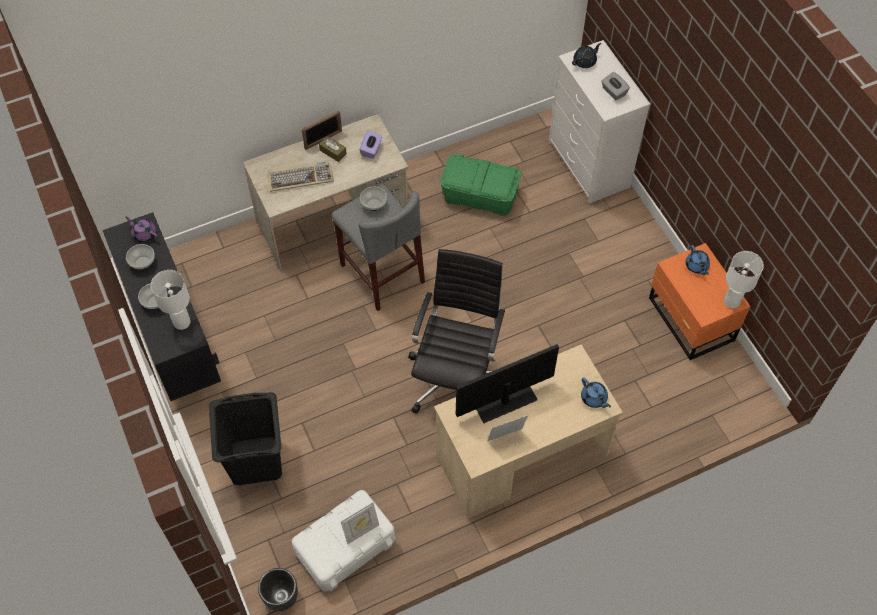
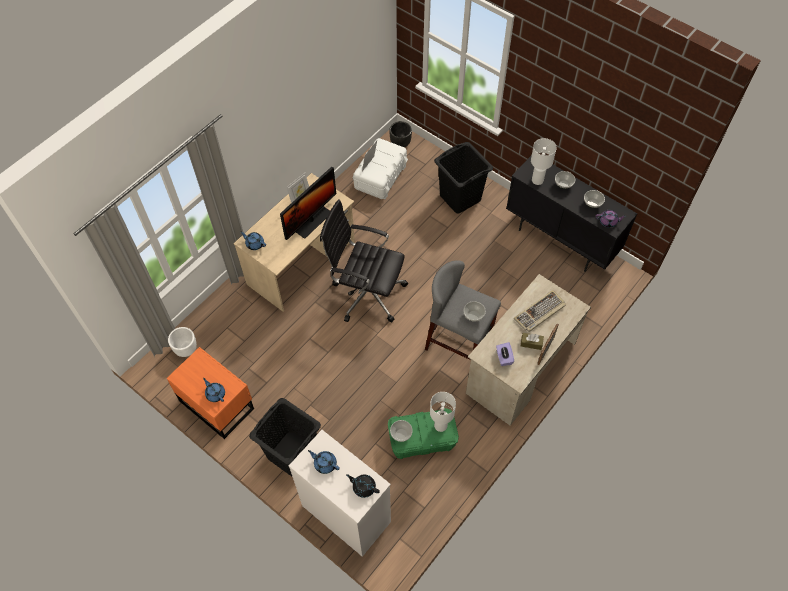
camera: 155 degrees right, 0 degrees up
black office chair [408,249,506,414] -> black office chair turned 120 degrees clockwise [320,199,408,322]
black teapot [572,43,601,68] -> black teapot turned 90 degrees clockwise [346,474,380,498]
grey tissue box [601,72,630,100] -> blue teapot [308,450,340,474]
white table lamp [724,251,764,308] -> white table lamp moved to [430,392,456,432]
none -> white planter [168,327,197,357]
none -> black laundry basket [249,398,321,476]
none -> bowl [390,420,413,442]

